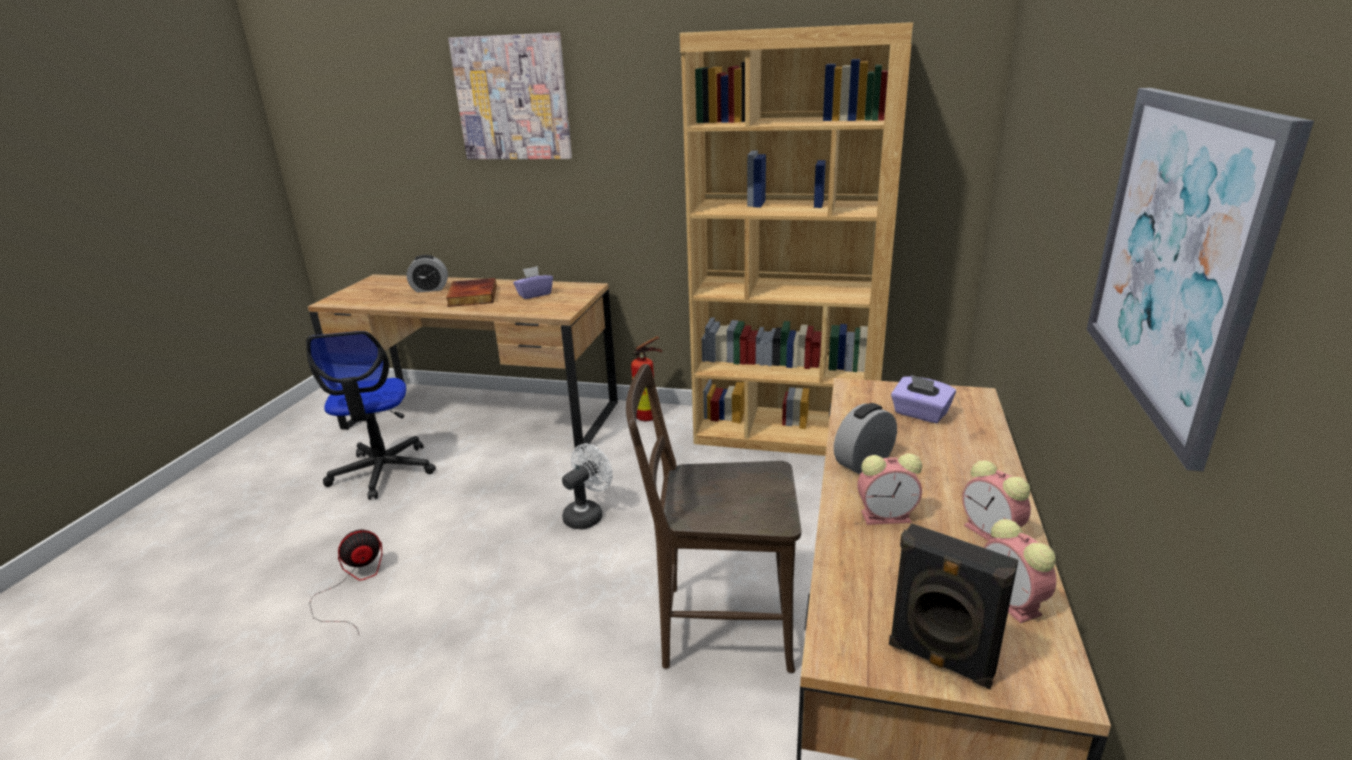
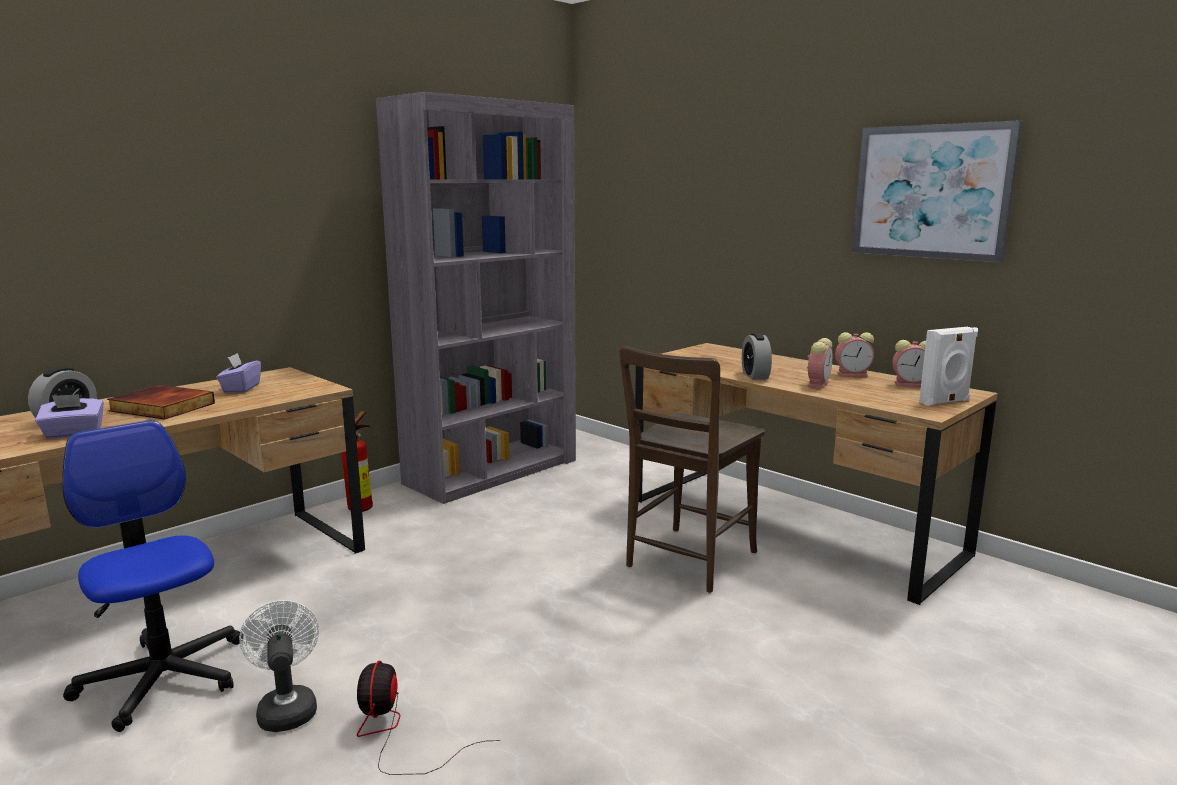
camera: 60 degrees left, 10 degrees down
office chair [306,331,436,500] -> office chair turned 150 degrees counterclockwise [62,420,243,732]
picture [448,33,572,159] -> none
white fan [562,444,613,529] -> white fan moved to [239,600,319,732]
brown bookcase [680,22,913,456] -> grey bookcase [376,92,576,504]
black speaker [889,523,1018,689] -> white speaker [919,327,978,406]
purple tissue box [891,375,956,423] -> purple tissue box moved to [35,394,104,439]

